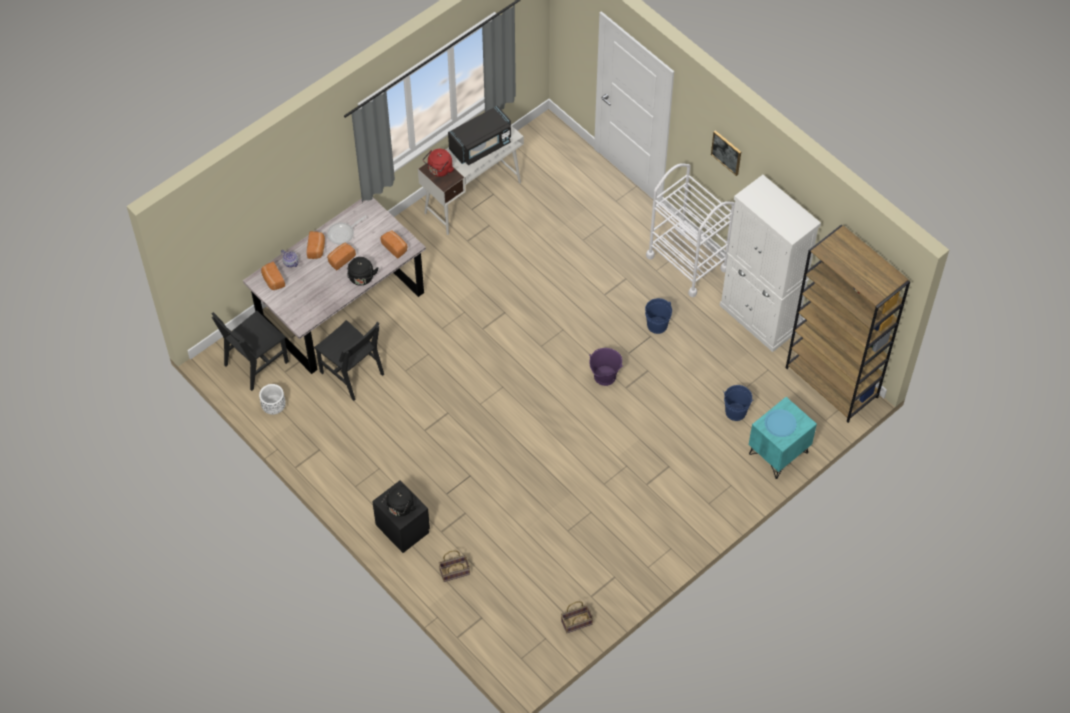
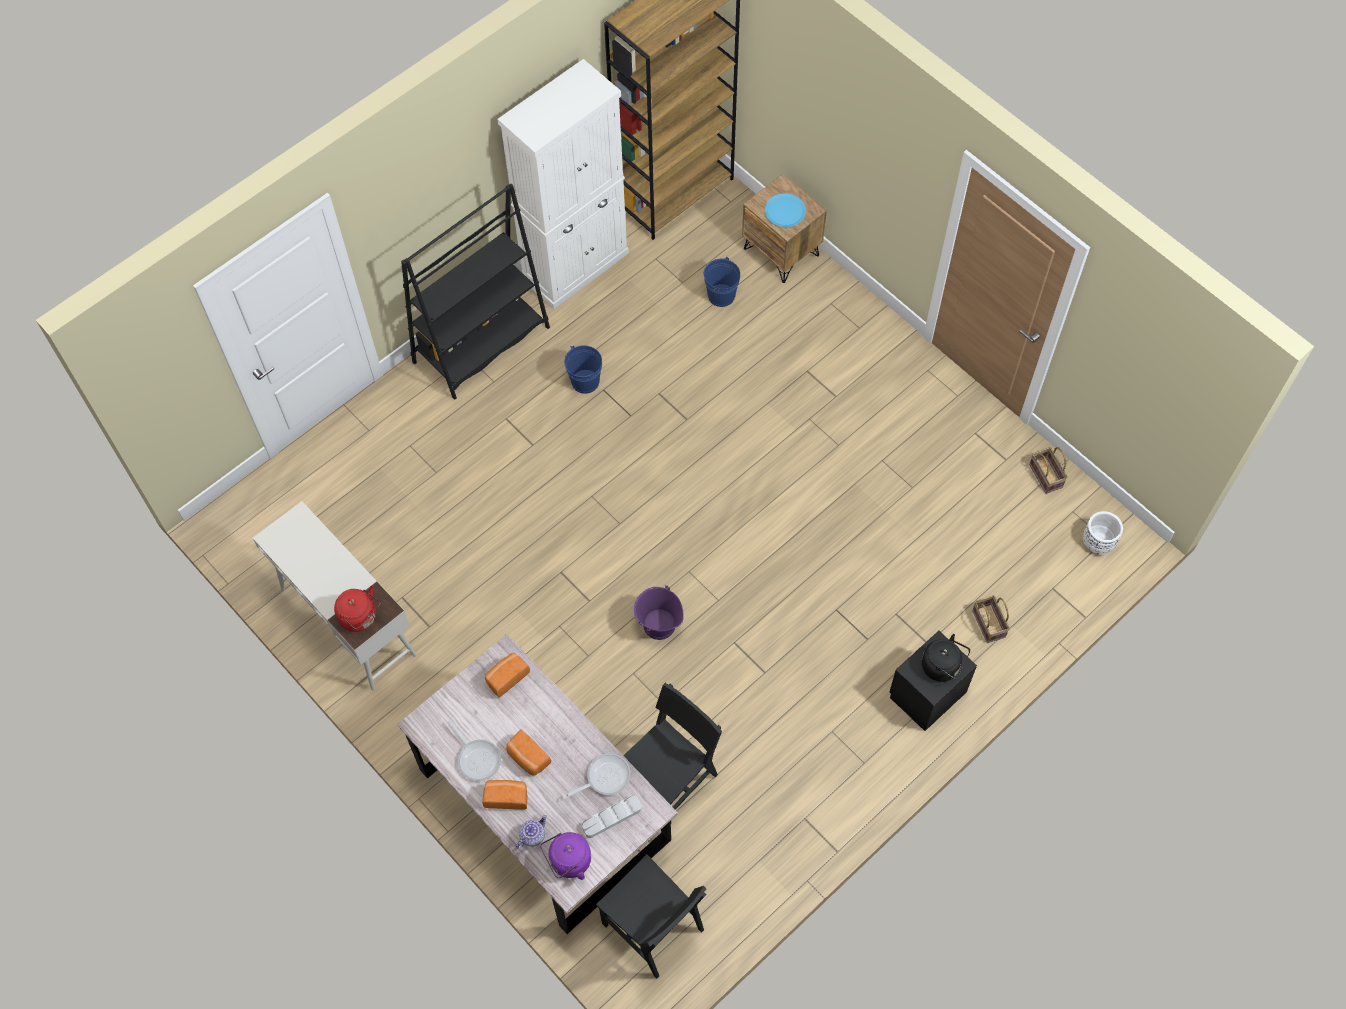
camera: 90 degrees left, 5 degrees up
white planter [259,384,286,415] -> white planter moved to [1083,511,1123,554]
bread [261,262,285,290] -> purple kettle [540,832,591,880]
black kettle [347,257,378,286] -> none
black microwave [448,106,511,165] -> none
purple bucket [589,348,623,386] -> purple bucket moved to [634,585,684,640]
white cart [646,163,735,297] -> black bookcase [401,183,550,400]
picture [711,130,741,176] -> none
turquoise nightstand [749,397,817,479] -> brown nightstand [742,174,827,283]
none -> frying pan [562,753,631,799]
none -> grey tray [582,795,642,838]

